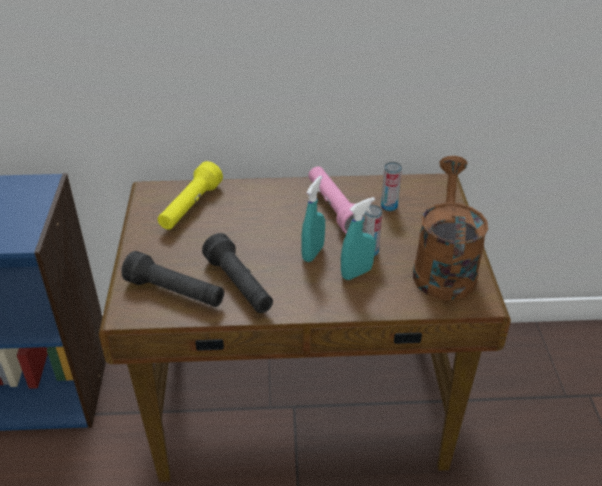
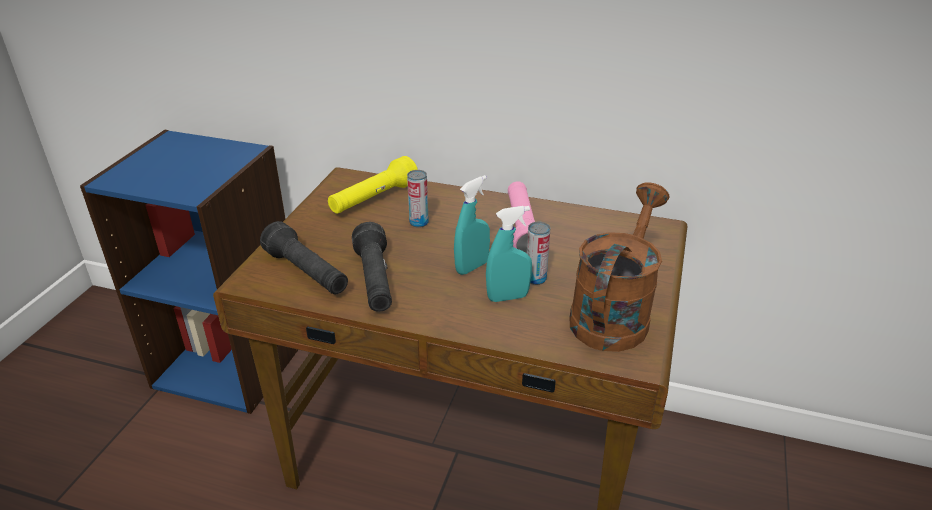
camera: 20 degrees right, 5 degrees down
can [381,162,402,211] -> can moved to [407,170,429,228]

